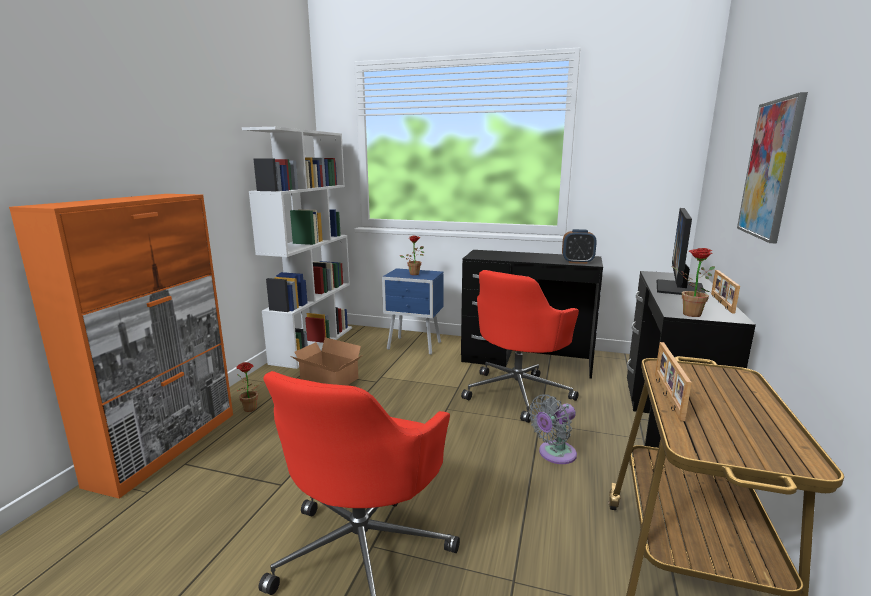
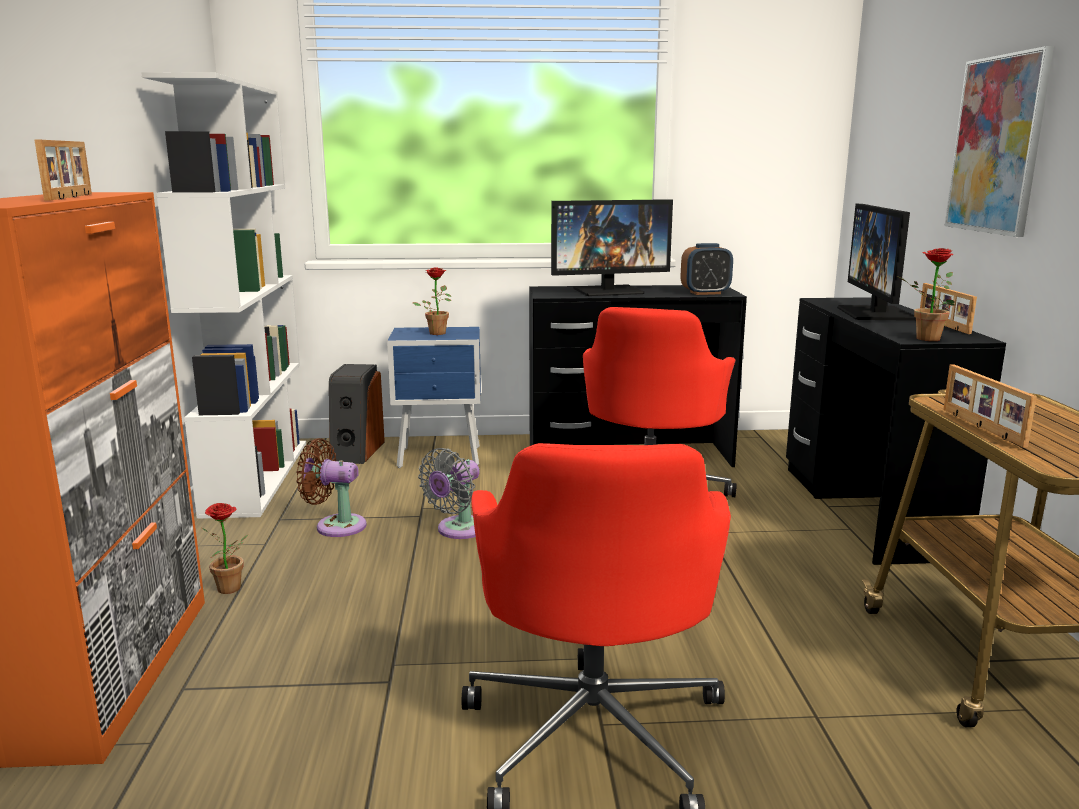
camera: 20 degrees left, 0 degrees up
cardboard box [290,337,363,385] -> brown fan [296,438,367,537]
grey fan [529,394,577,464] -> grey fan moved to [418,448,480,539]
none -> picture frame [34,140,92,200]
none -> speaker [329,364,385,464]
none -> monitor [551,199,673,296]

